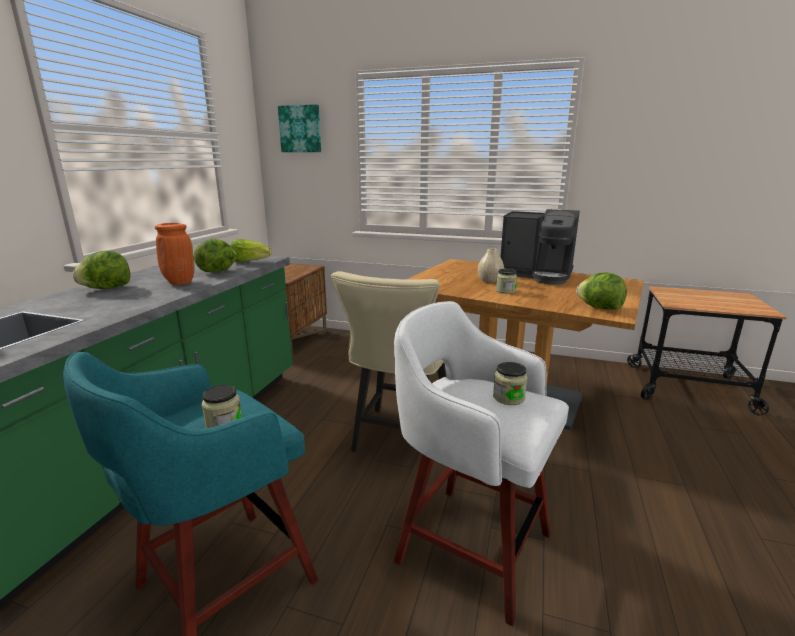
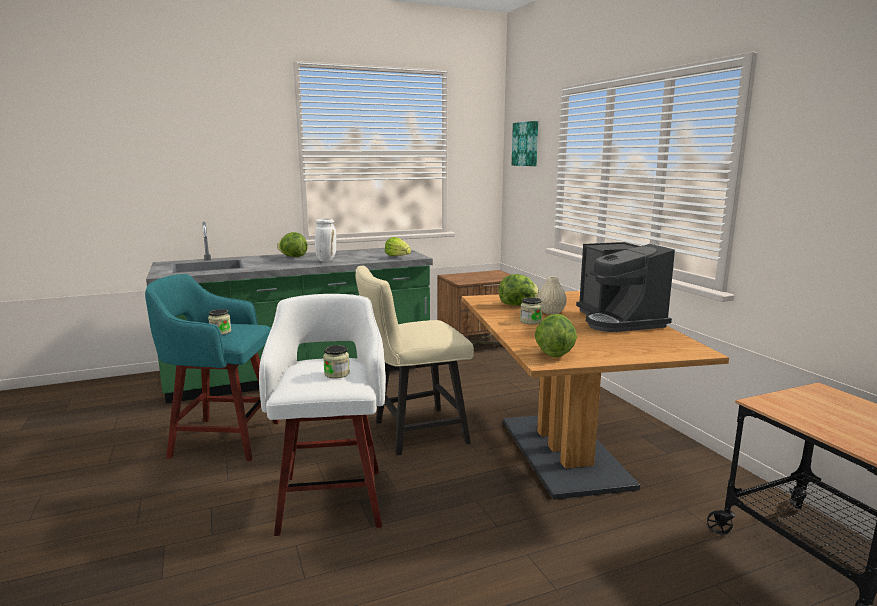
camera: 50 degrees right, 5 degrees down
orange vase [155,223,194,285] -> white vase [315,219,336,262]
lettuce [194,239,236,272] -> lettuce moved to [499,274,539,305]

